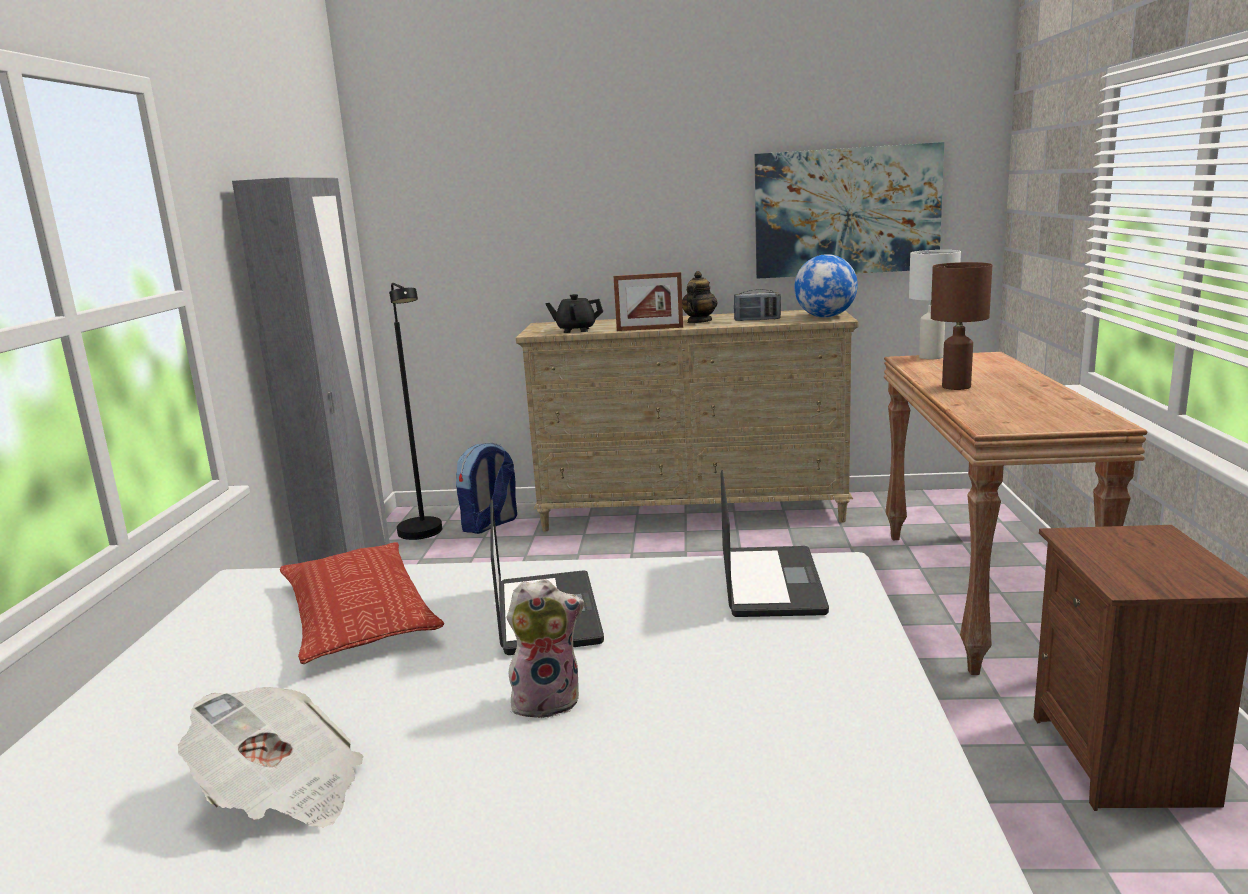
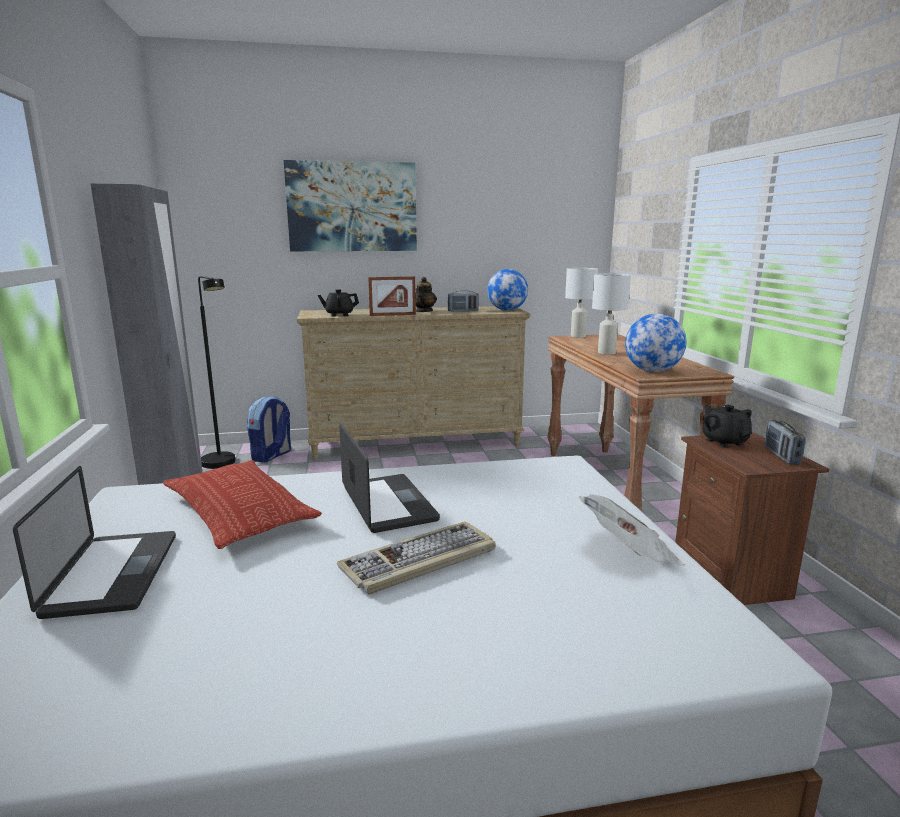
camera: 15 degrees left, 0 degrees up
newspaper [178,687,364,827] -> newspaper moved to [579,495,685,566]
plush toy [506,579,584,718] -> keyboard [337,521,496,594]
laptop [721,470,829,617] -> laptop moved to [13,466,176,619]
picture [754,142,944,279] -> picture moved to [284,160,417,251]
brown table lamp [931,262,992,390] -> white table lamp [592,273,631,355]
none -> globe [625,313,687,372]
none -> black teapot [702,405,752,448]
none -> radio [765,420,805,465]

